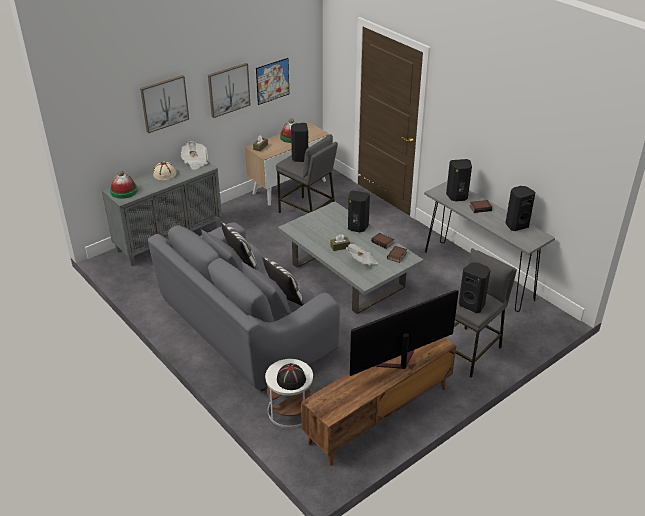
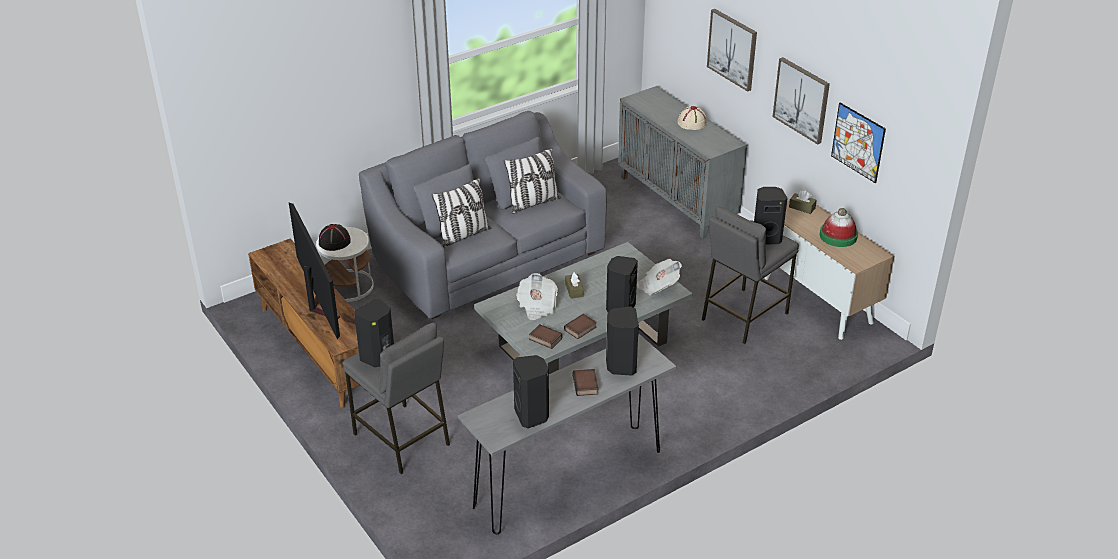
camera: 95 degrees right, 0 degrees up
hat [110,171,138,199] -> none
newspaper [181,141,208,170] -> newspaper moved to [637,259,682,296]

